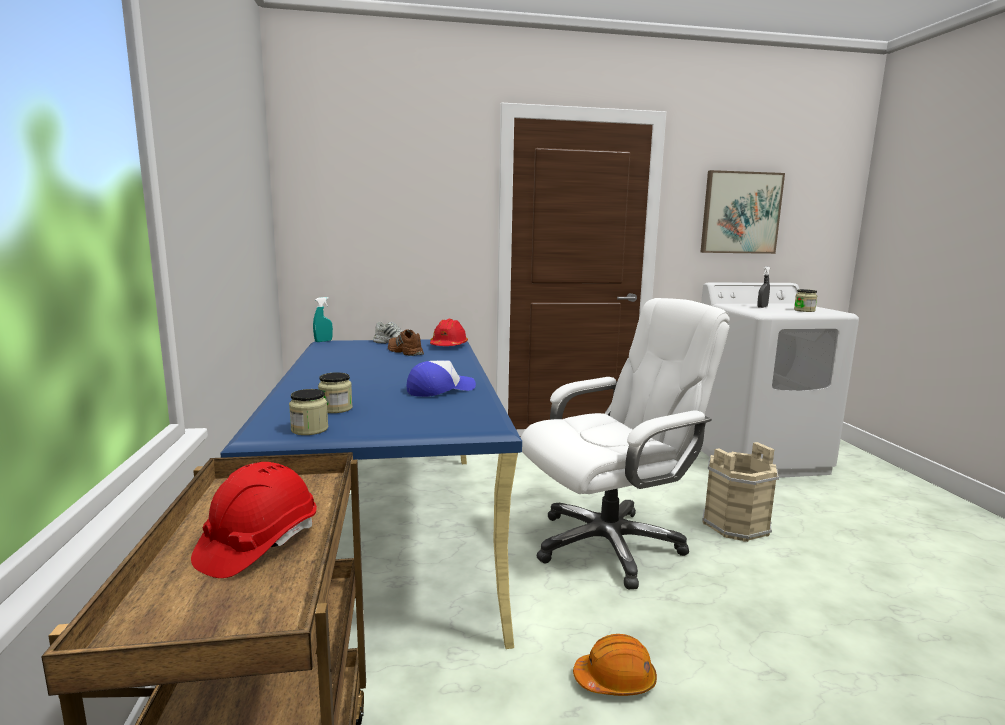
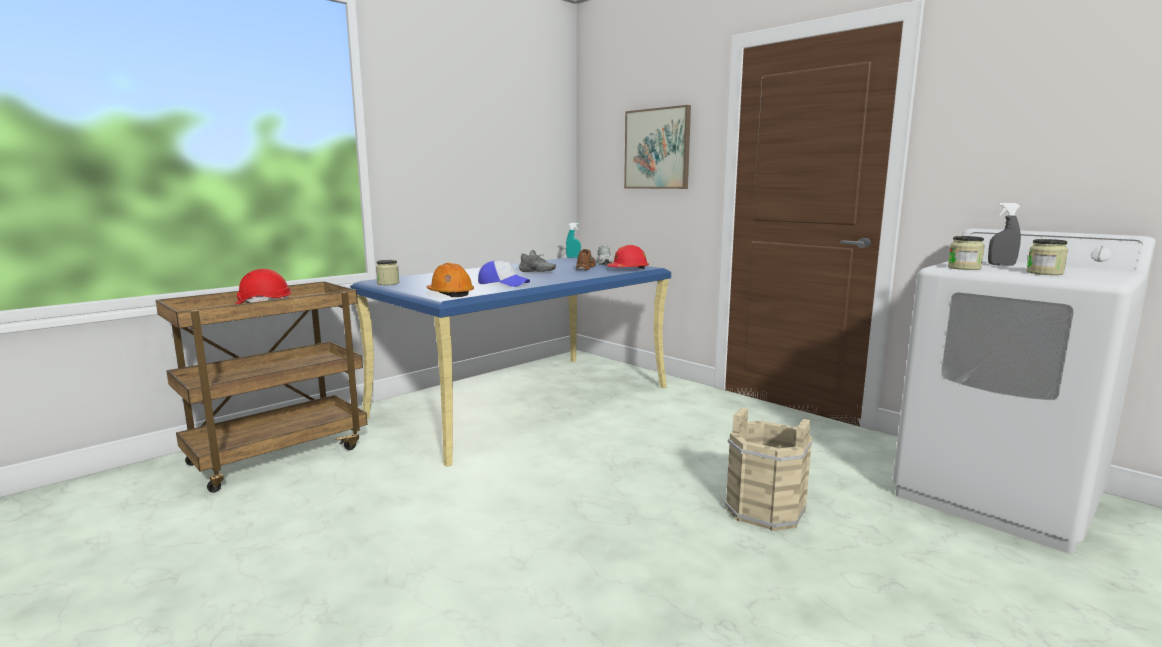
camera: 55 degrees right, 0 degrees up
jar [318,372,352,413] -> jar moved to [948,236,985,270]
white office chair [521,298,730,589] -> none
orange hard hat [573,634,657,696] -> orange hard hat moved to [426,263,474,297]
picture [700,170,785,254] -> picture moved to [624,105,691,189]
none -> grey shoe [519,250,556,272]

